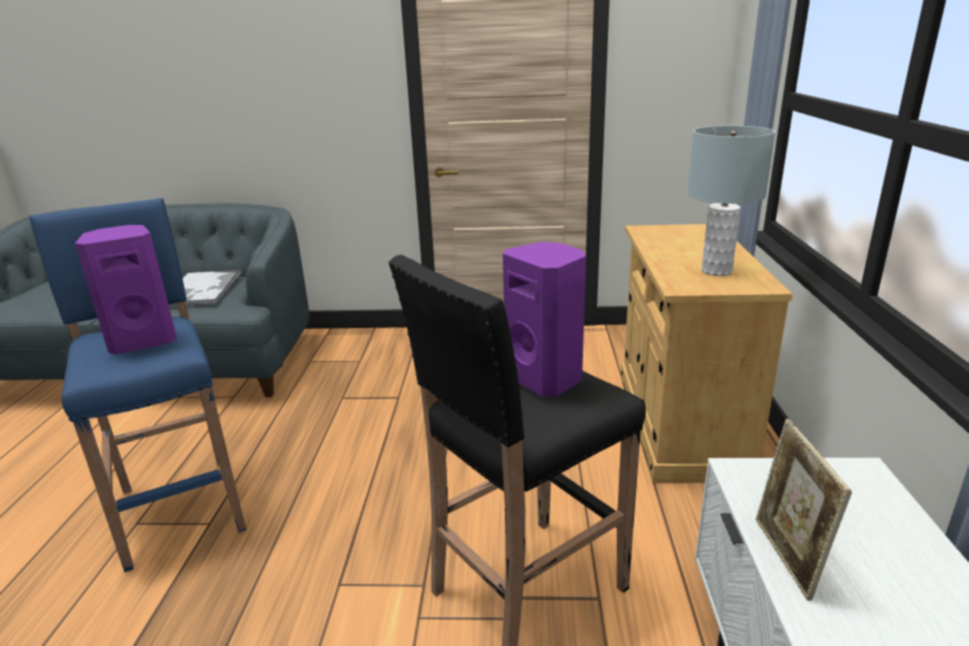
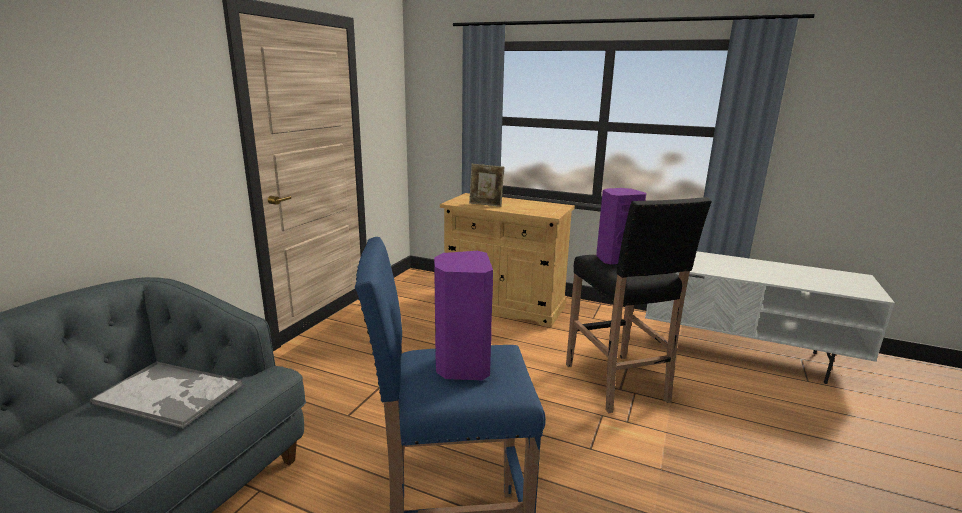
camera: 70 degrees left, 5 degrees down
grey table lamp [687,126,775,276] -> none
picture frame [755,419,852,601] -> picture frame moved to [469,164,504,207]

